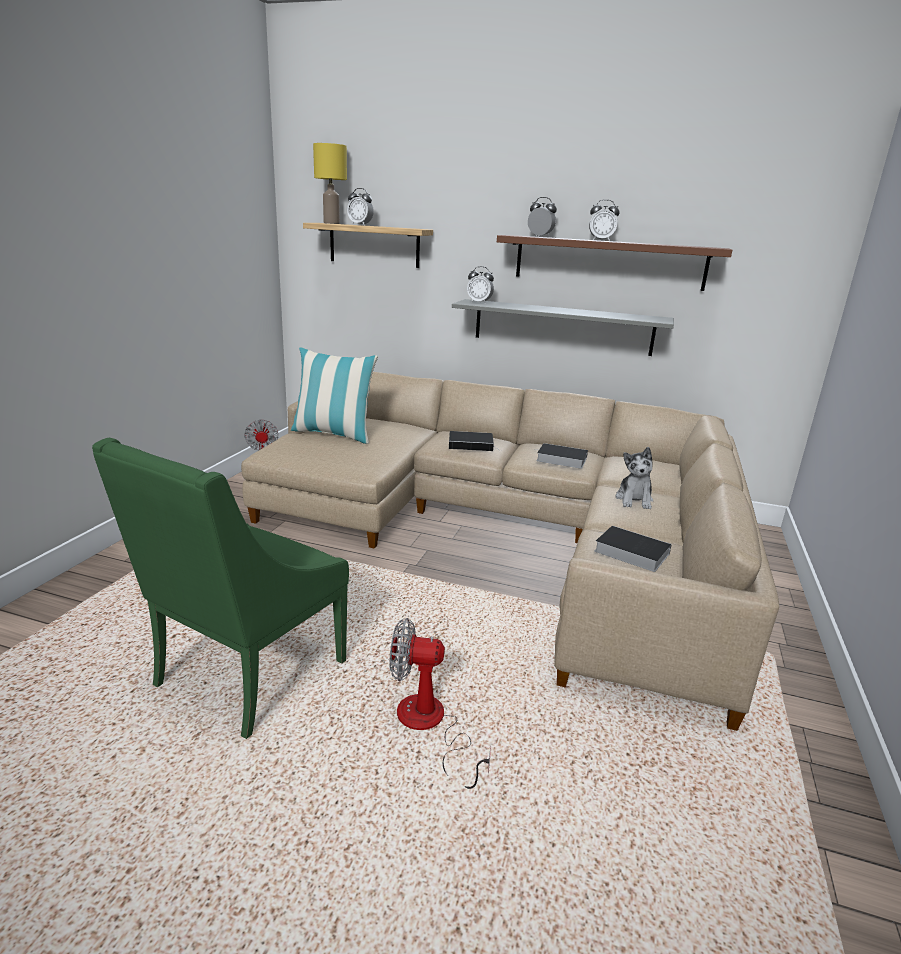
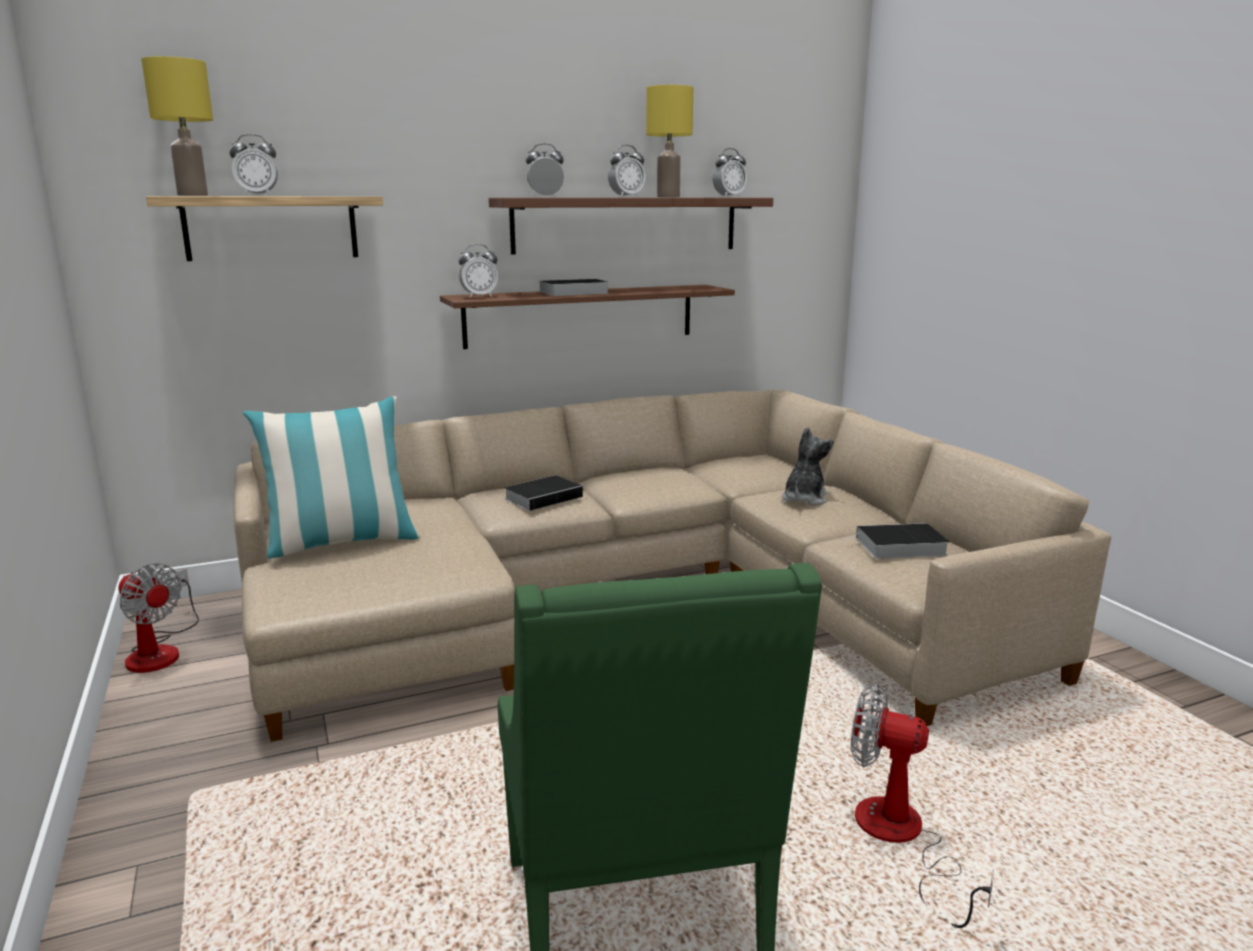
camera: 40 degrees left, 5 degrees down
fan [389,618,491,789] -> fan turned 60 degrees clockwise [851,684,994,928]
grey shelf [452,299,674,356] -> brown shelf [440,285,735,349]
book [536,443,588,469] -> book moved to [531,279,609,296]
plush toy [616,447,653,509] -> plush toy turned 120 degrees counterclockwise [782,427,834,506]
none -> yellow table lamp [646,85,693,197]
none -> alarm clock [712,148,747,197]

